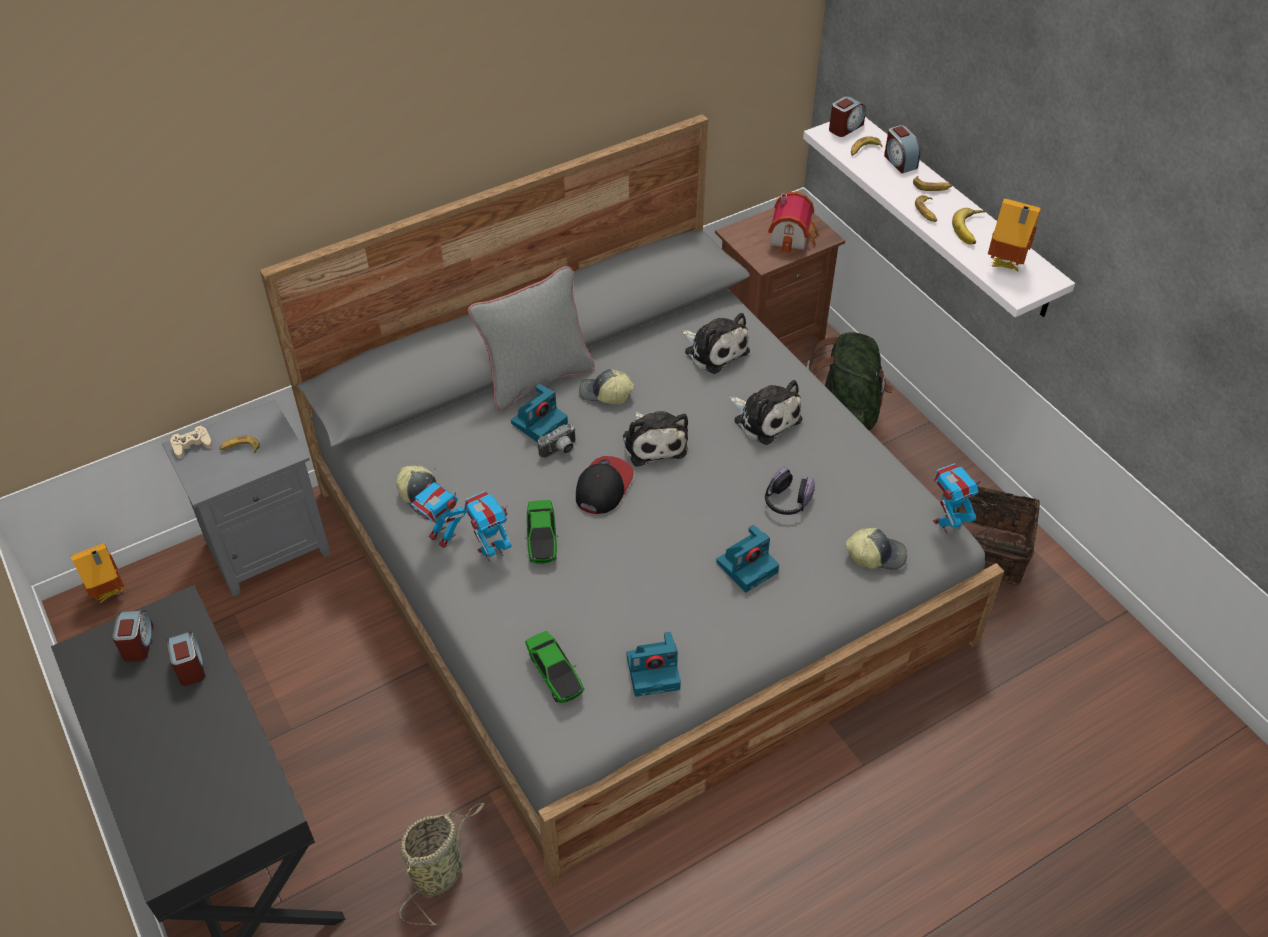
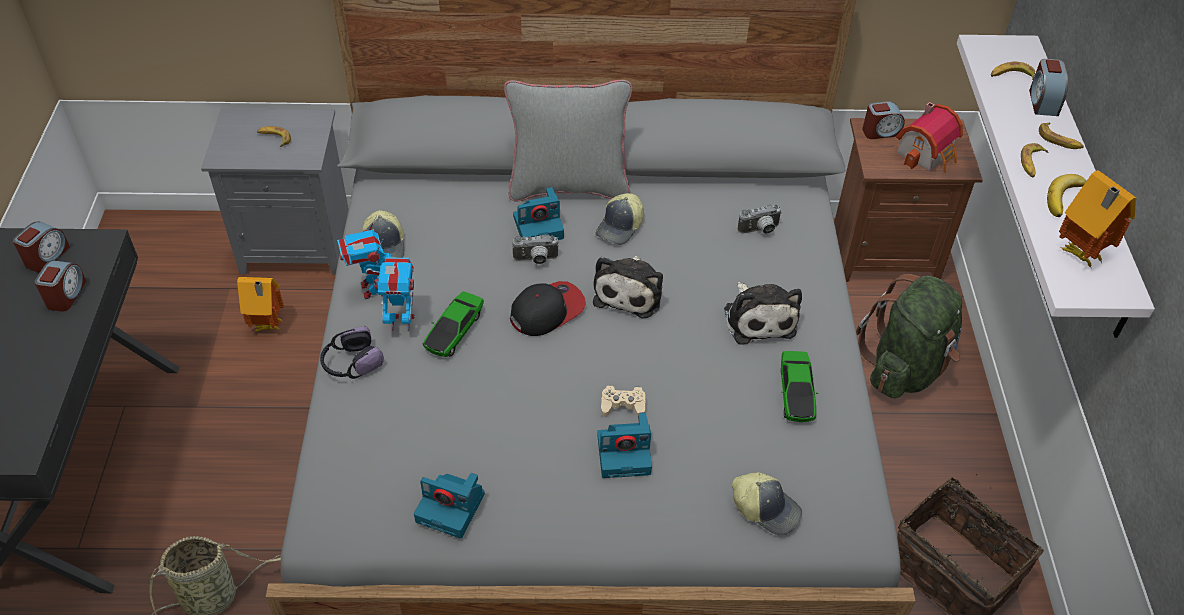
camera: 30 degrees right, 0 degrees up
toy house [71,543,124,603] -> toy house moved to [237,277,284,332]
beige game controller [170,425,212,459] -> beige game controller moved to [601,385,645,417]
toy car [525,631,584,703] -> toy car moved to [781,351,819,422]
cap [579,369,634,404] -> cap turned 105 degrees counterclockwise [596,193,644,245]
plush toy [682,313,750,374] -> camera [738,204,782,234]
headphones [765,467,815,515] -> headphones moved to [320,326,384,379]
alarm clock [829,96,866,137] -> alarm clock moved to [862,101,905,139]
toy robot [933,463,986,533] -> none

